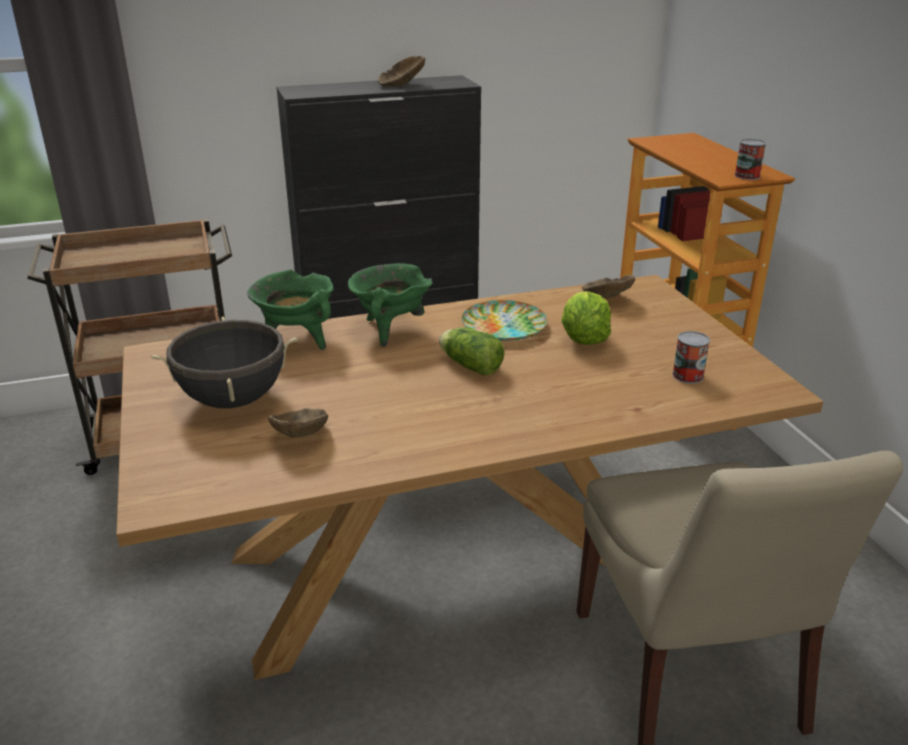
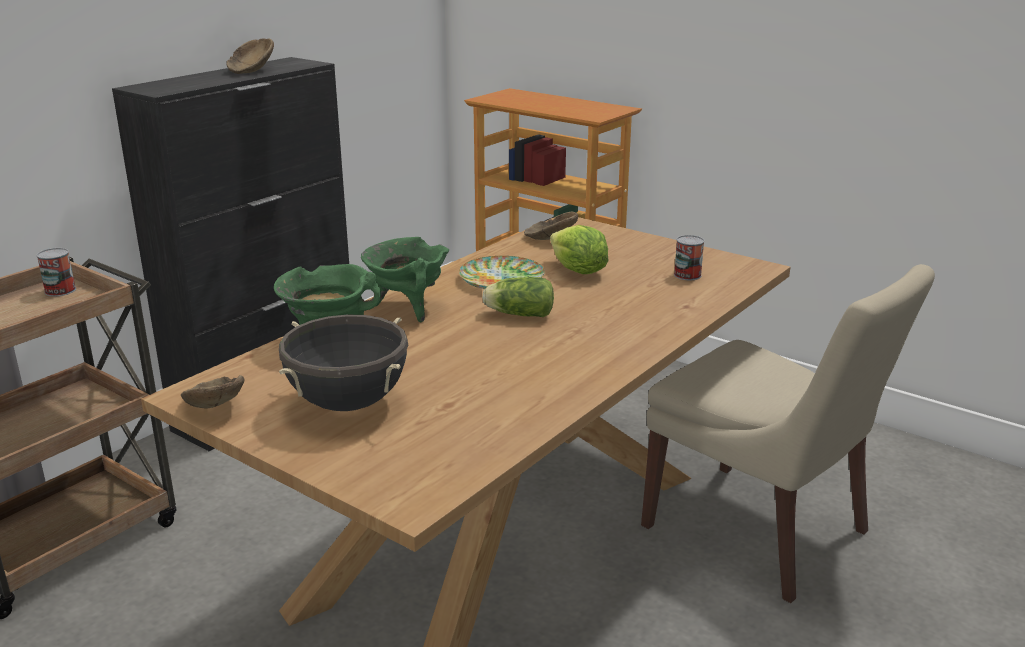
camera: 35 degrees left, 5 degrees down
brown bowl [268,408,328,437] -> brown bowl moved to [181,375,244,408]
can [735,139,766,180] -> can moved to [37,248,76,296]

